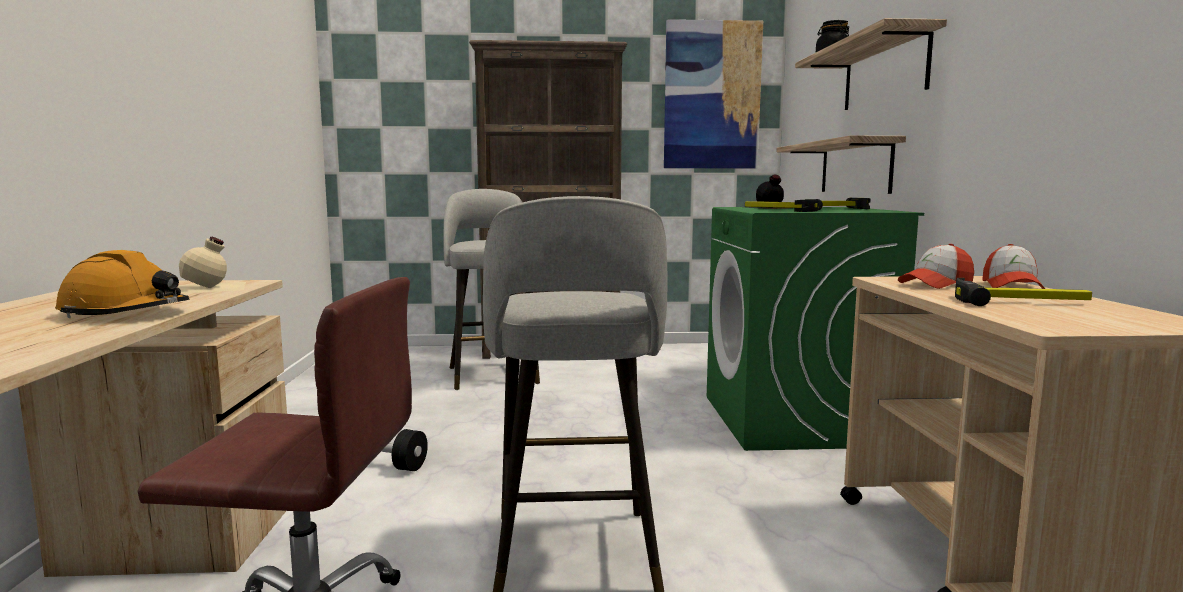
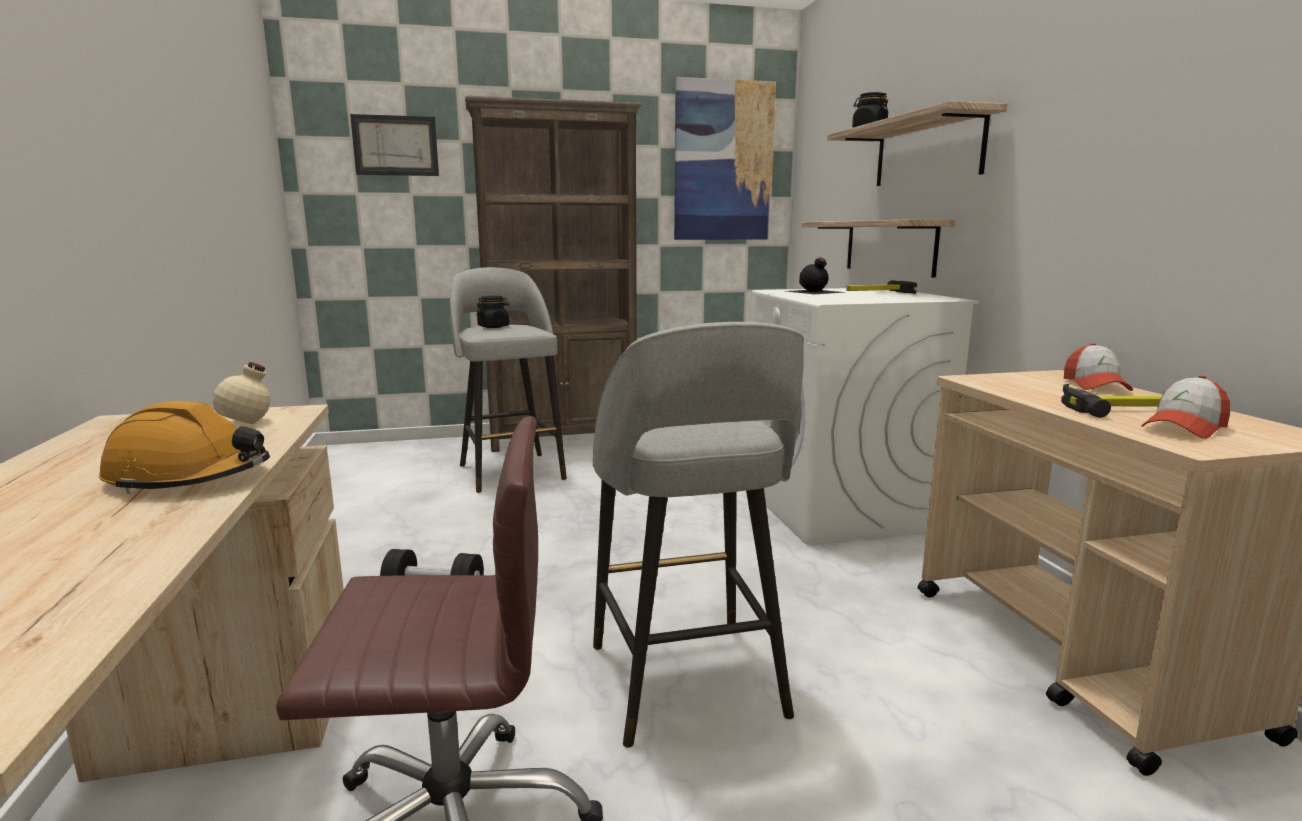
camera: 10 degrees left, 5 degrees up
green washing machine [707,207,924,451] -> white washing machine [750,288,979,545]
hammer [745,199,823,212] -> none
cap [898,244,974,289] -> cap moved to [1141,376,1230,439]
none -> picture [350,114,439,176]
none -> black jar [476,296,509,328]

